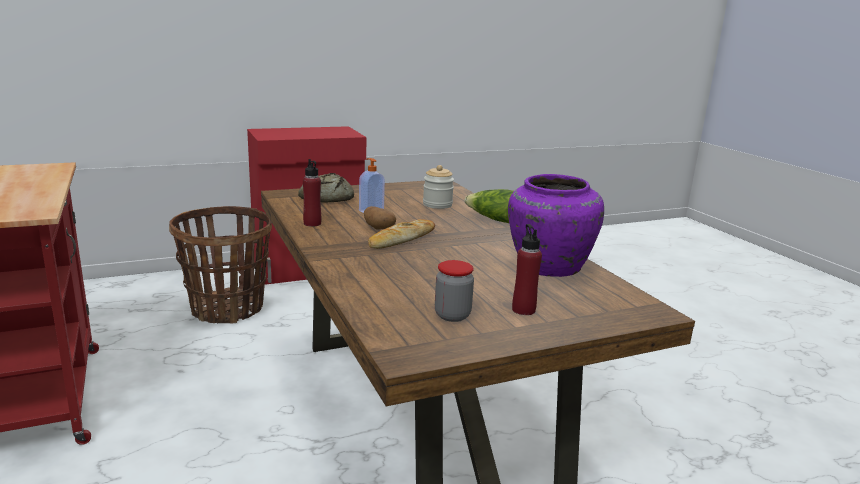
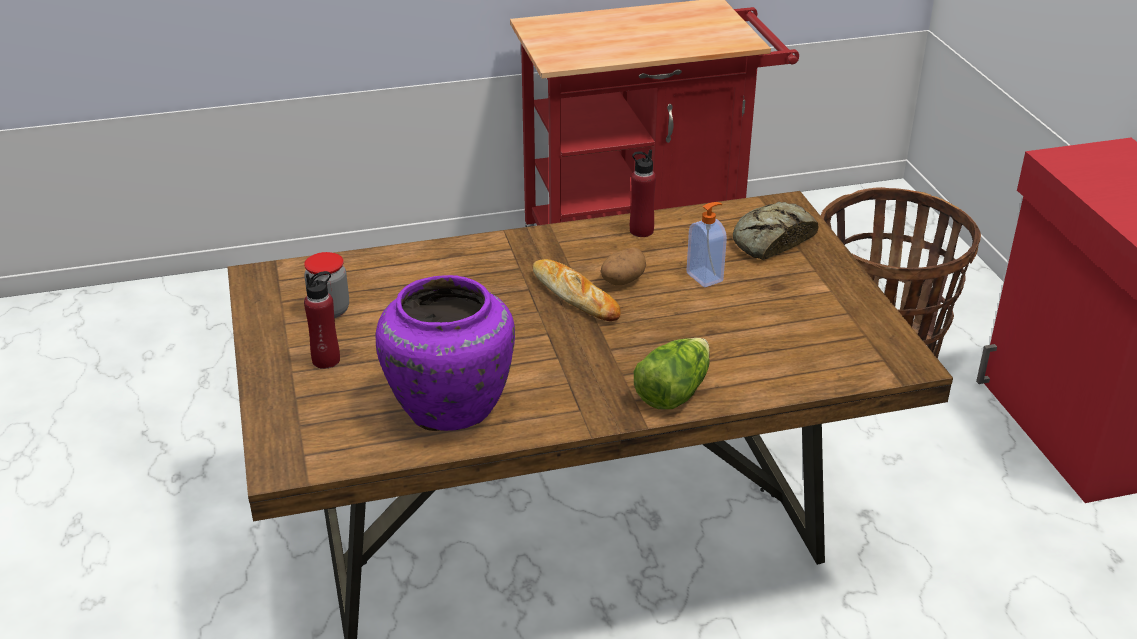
camera: 100 degrees right, 15 degrees up
jar [423,165,454,209] -> none

